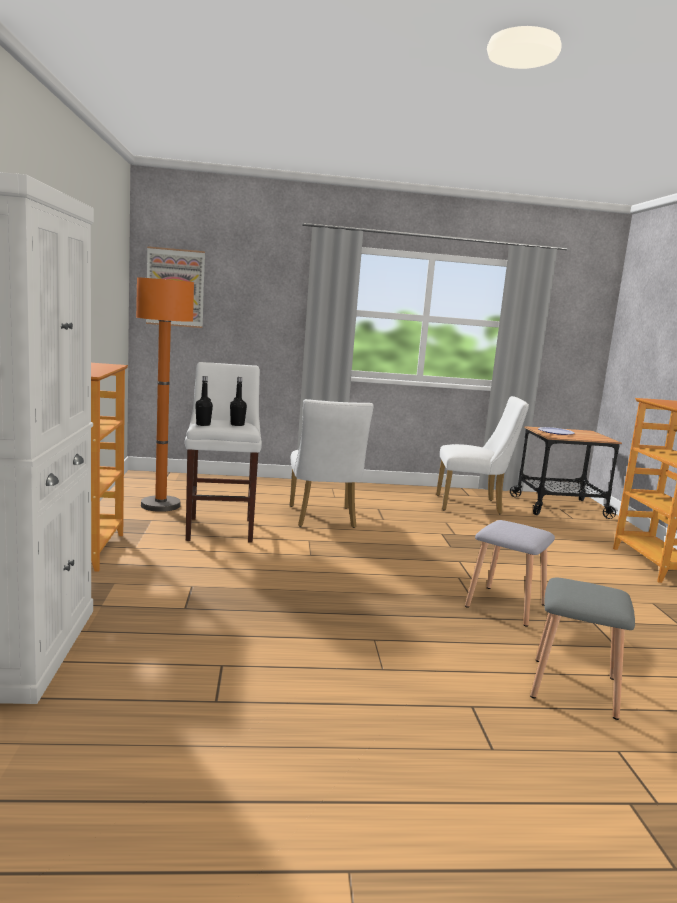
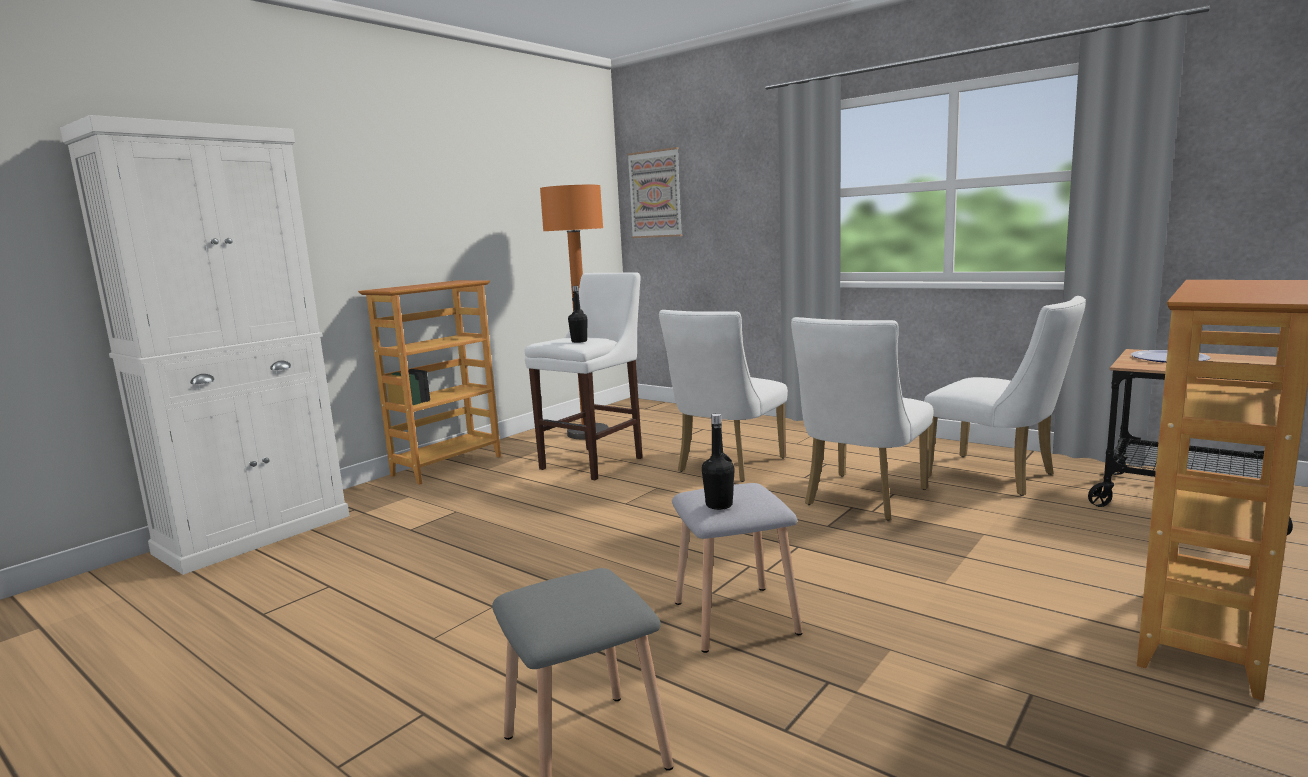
camera: 45 degrees right, 0 degrees up
black bottle [195,376,213,426] -> black bottle moved to [702,413,735,510]
none -> white chair [791,317,933,521]

